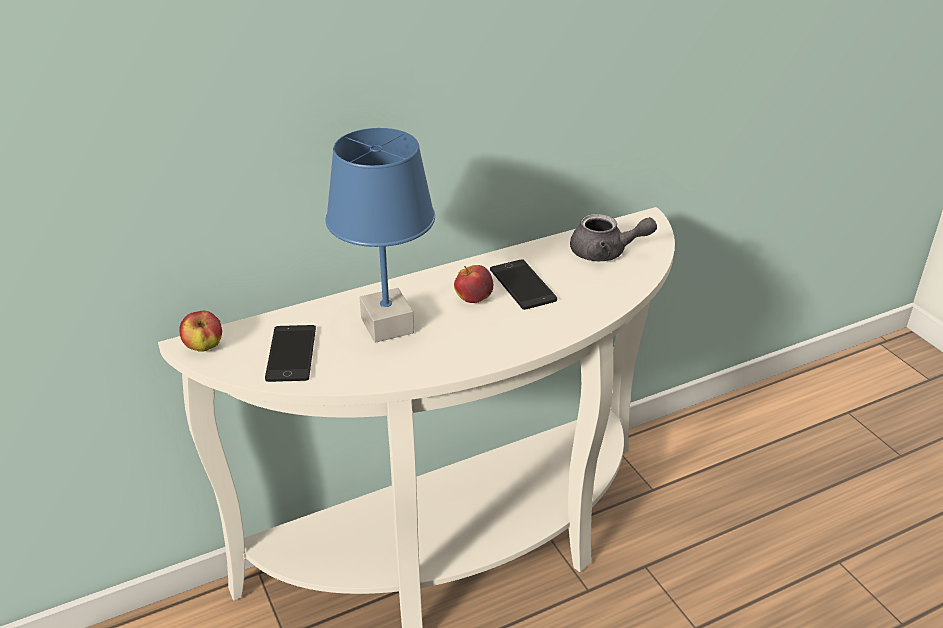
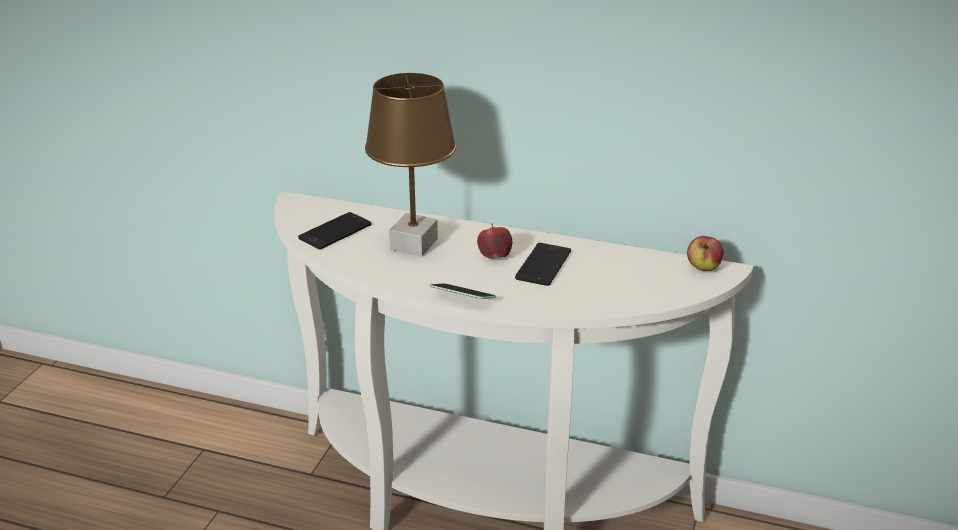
camera: 45 degrees right, 5 degrees down
apple [179,311,222,352] -> apple moved to [687,236,724,271]
blue table lamp [325,128,435,343] -> brown table lamp [365,73,456,257]
grey teapot [570,214,657,261] -> none
none -> phone [429,283,496,299]

